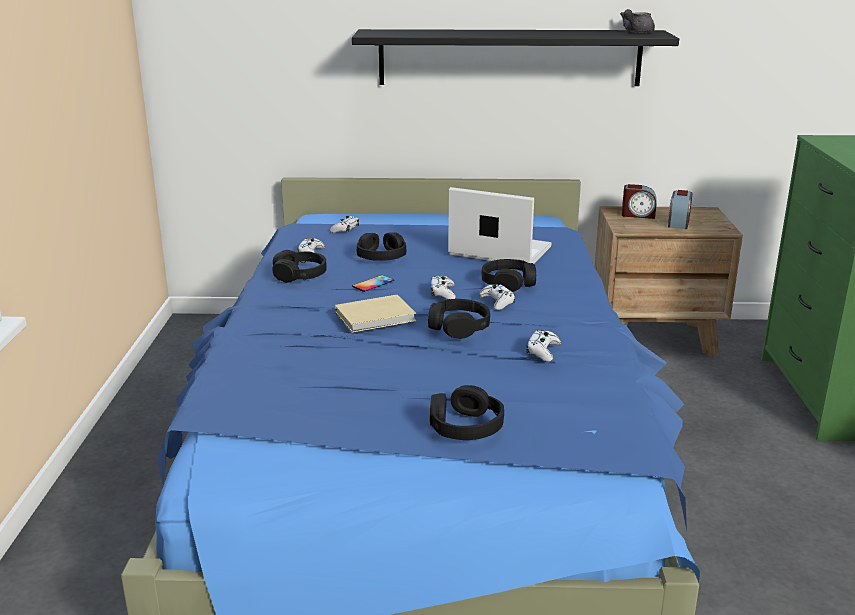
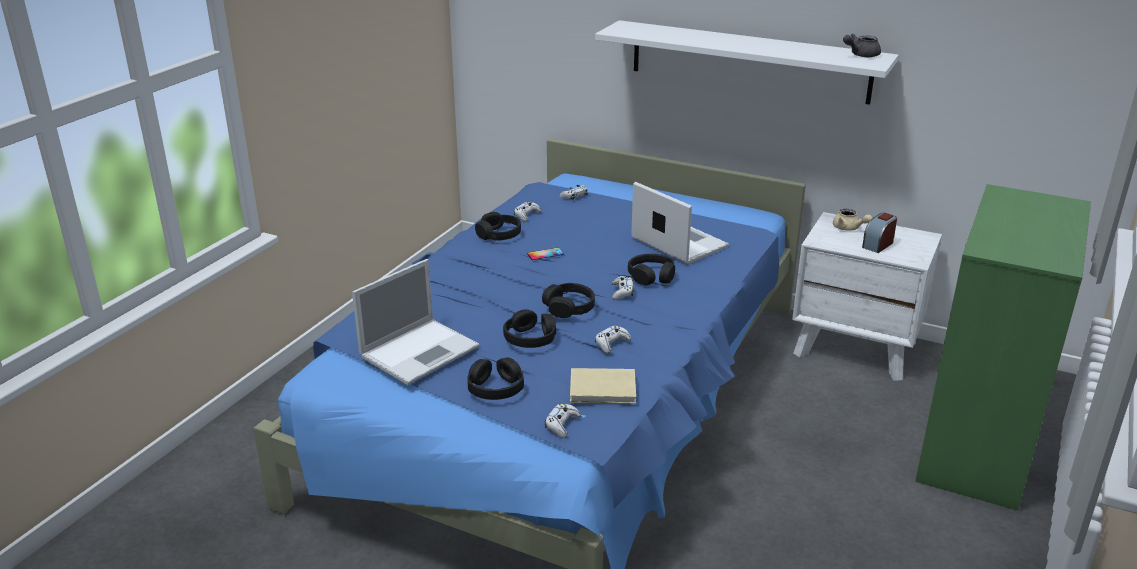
camera: 25 degrees right, 5 degrees up
beige book [335,295,416,333] -> beige book moved to [570,368,636,404]
black shelf [352,29,679,86] -> white shelf [595,20,899,105]
black headphones [357,232,406,261] -> black headphones moved to [503,309,556,348]
white game controller [431,275,456,299] -> white game controller moved to [545,403,581,438]
brown nightstand [595,206,743,358] -> white nightstand [792,212,942,381]
alarm clock [622,184,657,219] -> beige teapot [833,209,872,231]
none -> laptop [352,259,479,385]

